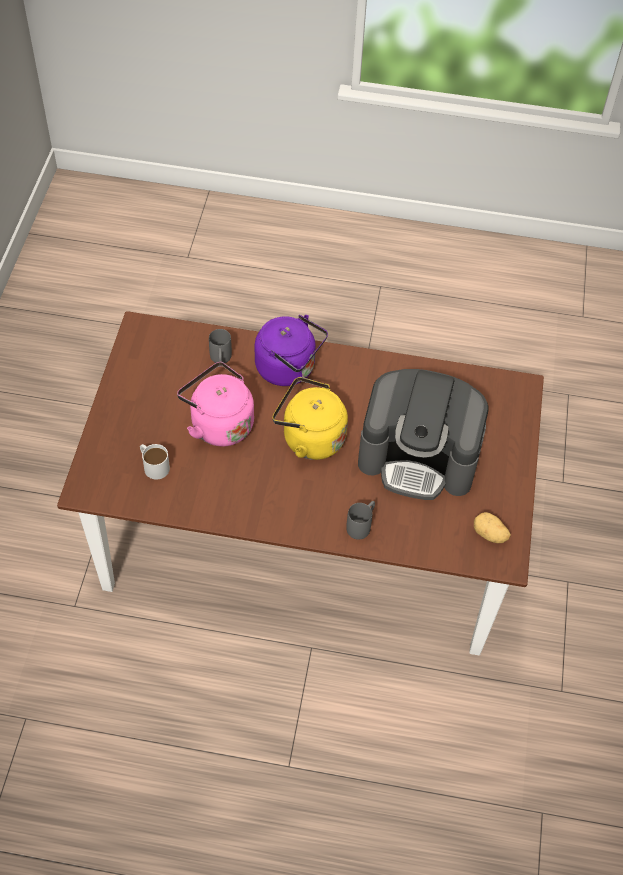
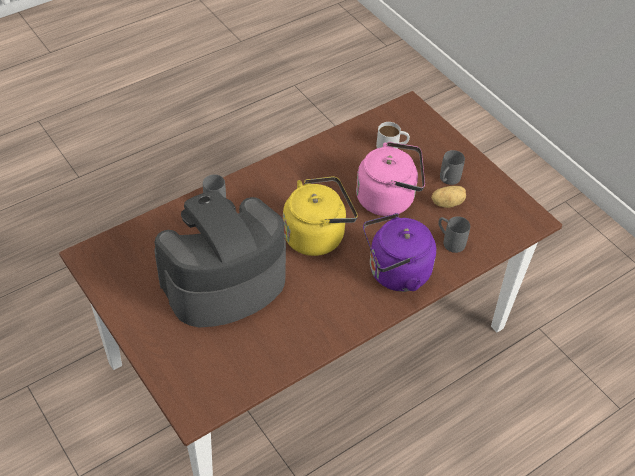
camera: 135 degrees right, 5 degrees down
potato [474,512,511,543] -> potato moved to [431,186,466,208]
none -> grey mug [440,150,465,185]

